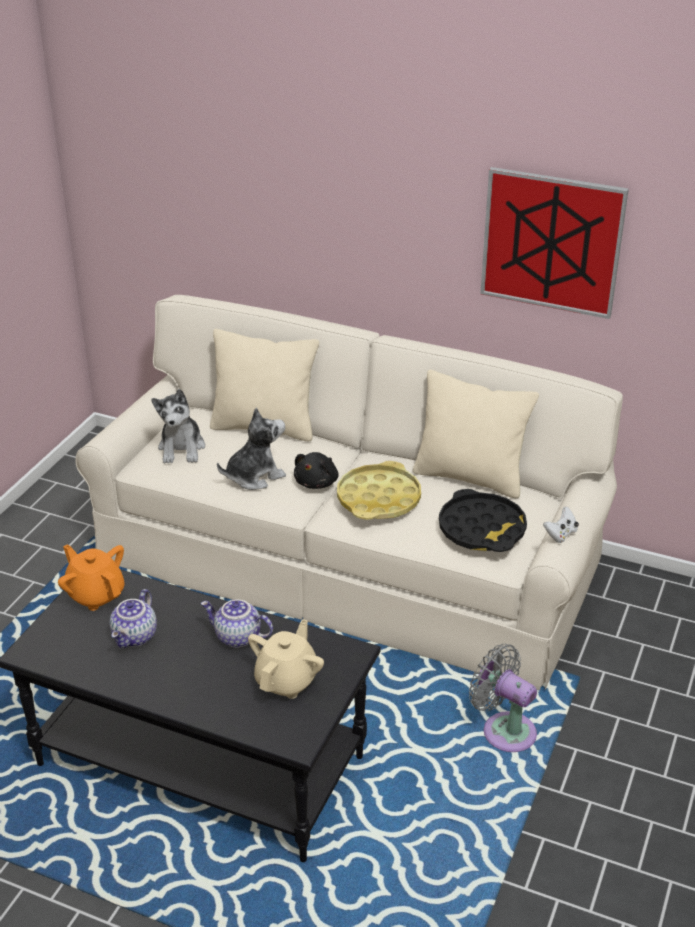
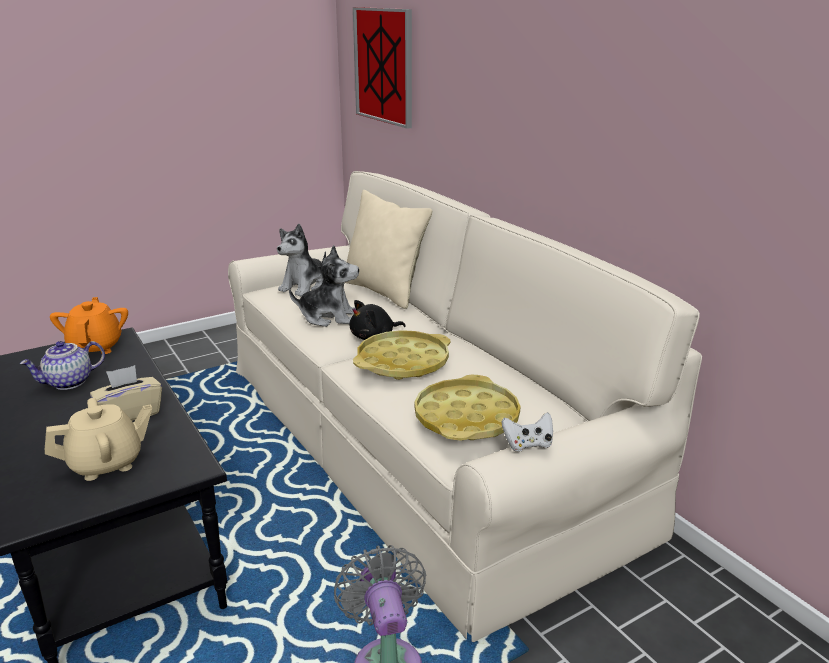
camera: 35 degrees right, 10 degrees down
teapot [201,599,273,648] -> beige tissue box [90,365,162,421]
beige pillow [413,370,539,498] -> none
black tray [439,489,527,552] -> yellow tray [414,375,521,440]
picture [480,167,629,319] -> picture moved to [353,7,412,129]

